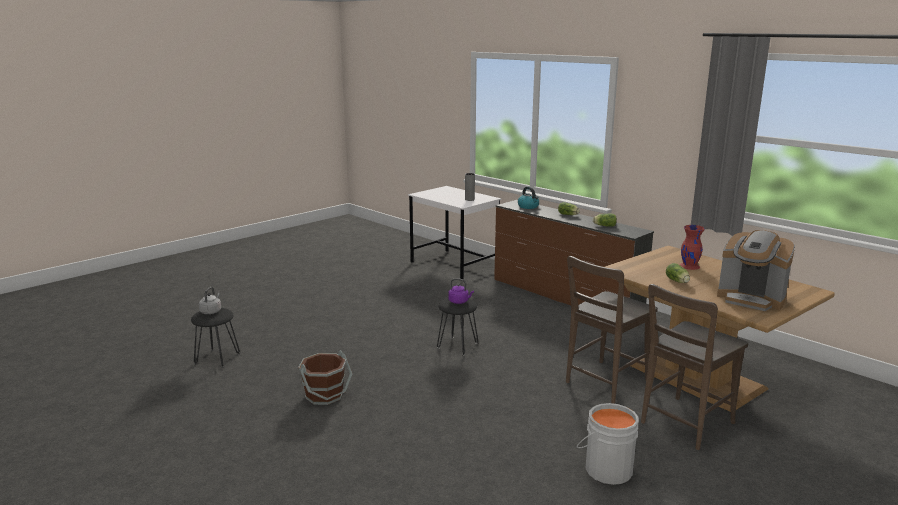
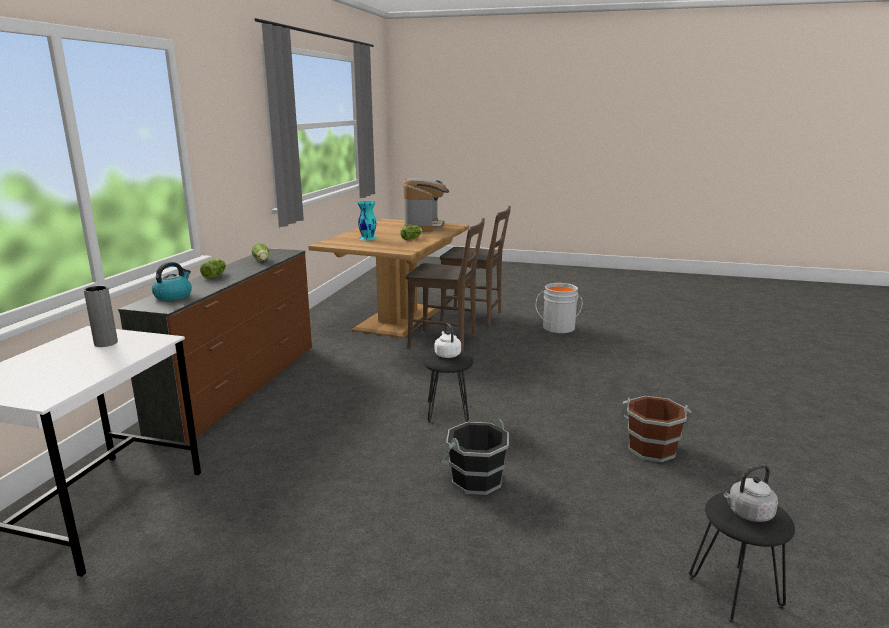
camera: 120 degrees left, 0 degrees up
purple kettle [448,278,474,304] -> white kettle [435,323,461,358]
red vase [679,225,705,270] -> turquoise vase [358,201,377,240]
none -> black bucket [438,419,509,495]

